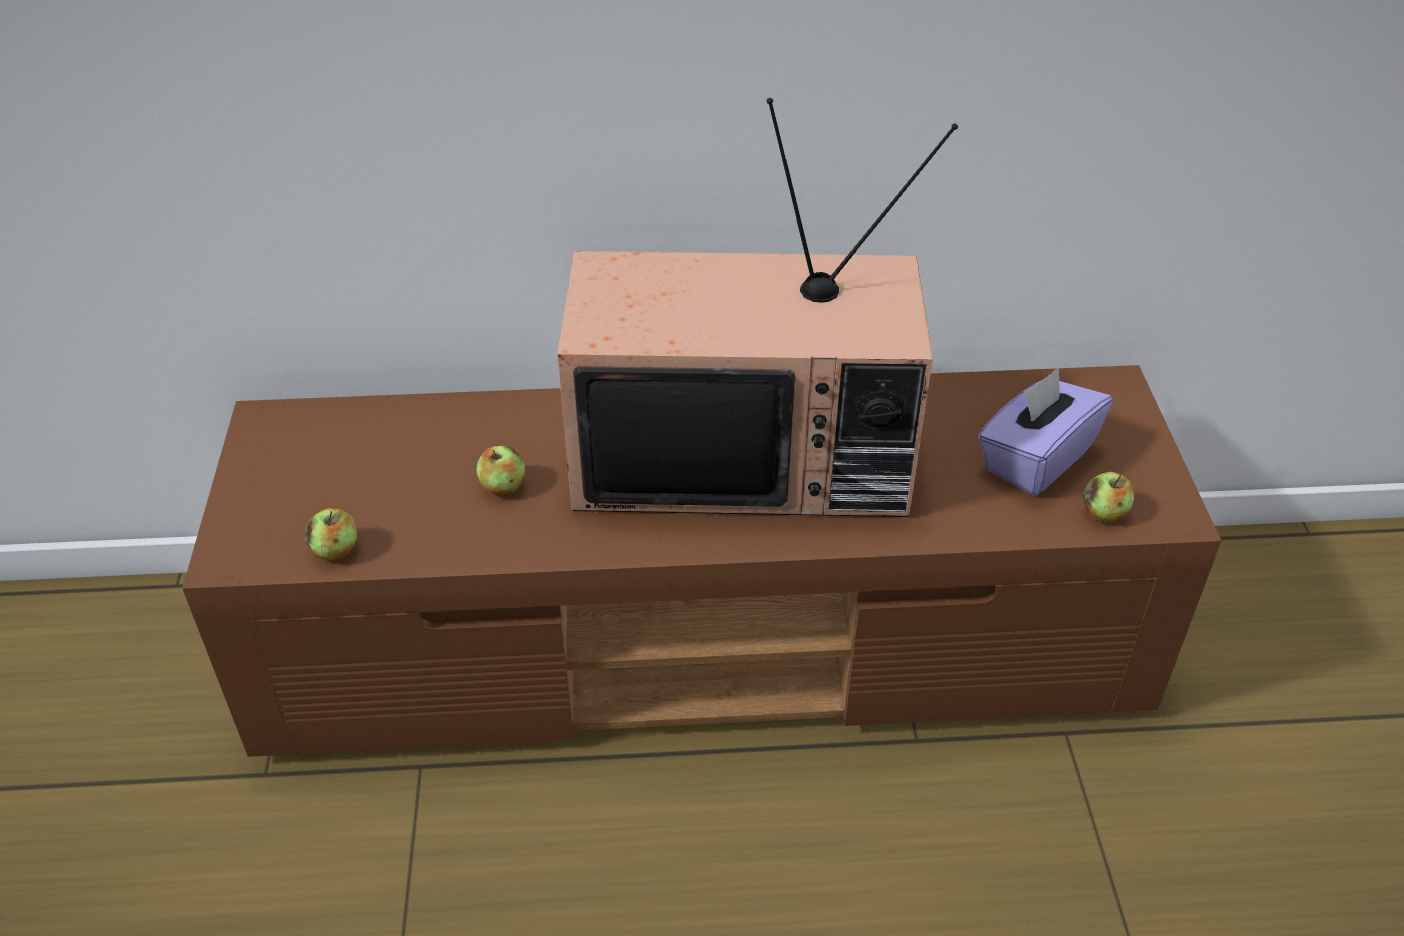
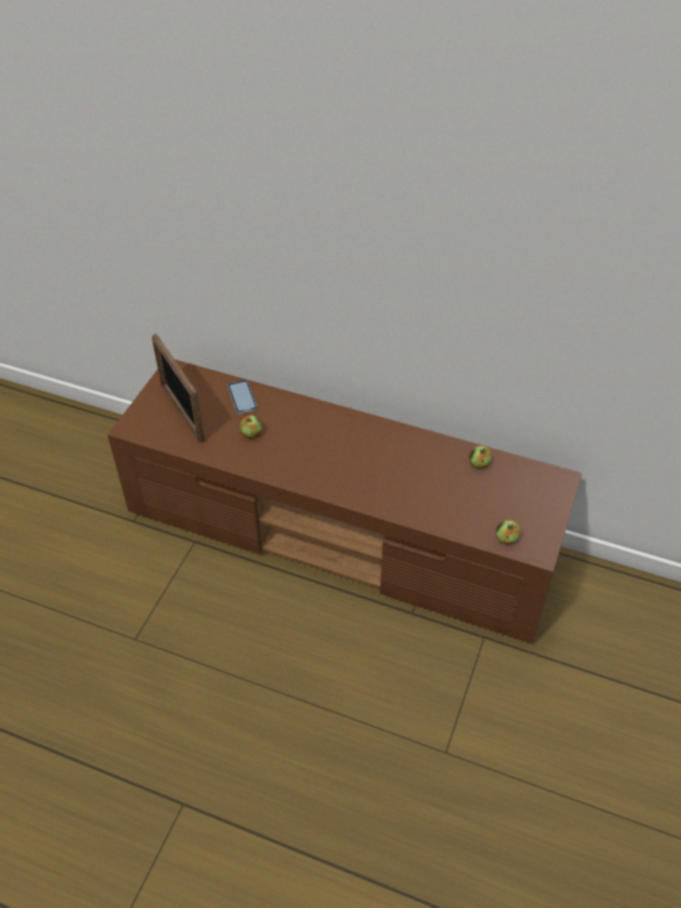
camera: 25 degrees right, 5 degrees up
apple [305,508,357,561] -> apple moved to [469,446,492,469]
television [557,98,958,517] -> none
purple tissue box [978,367,1113,496] -> none
none -> picture frame [152,334,205,443]
none -> phone [227,380,257,414]

